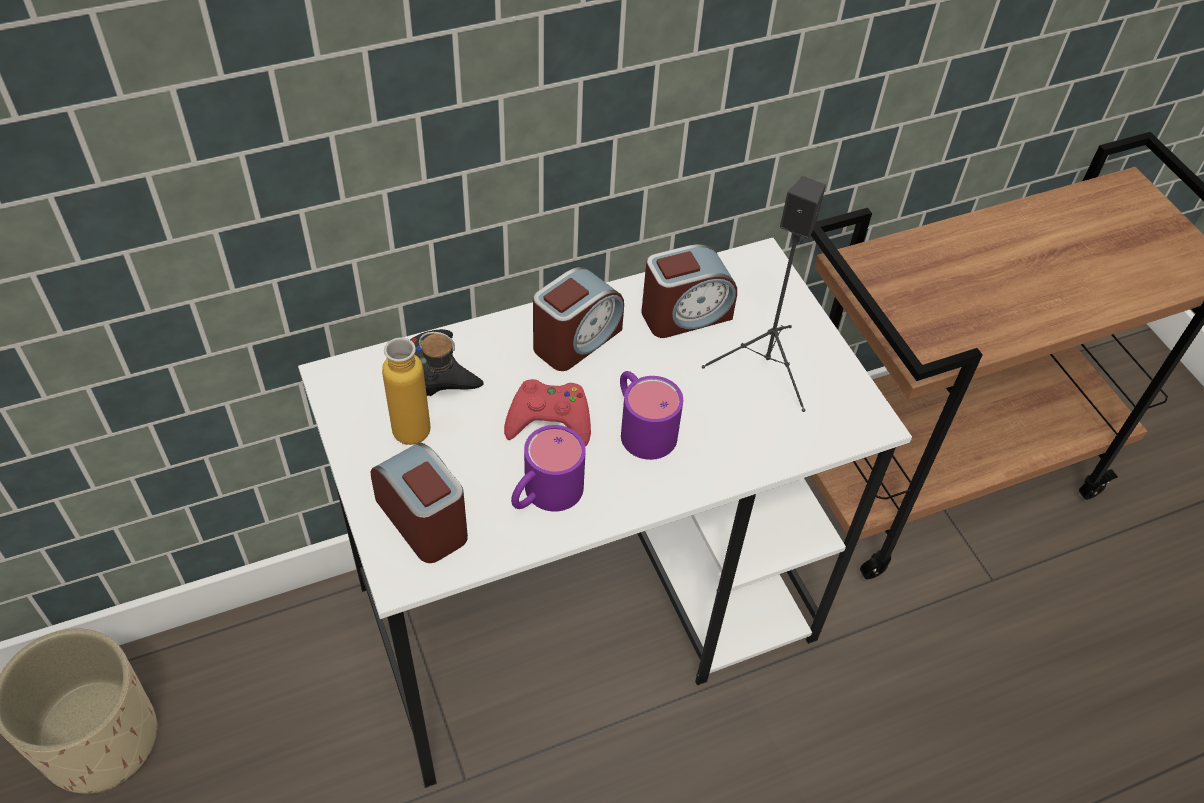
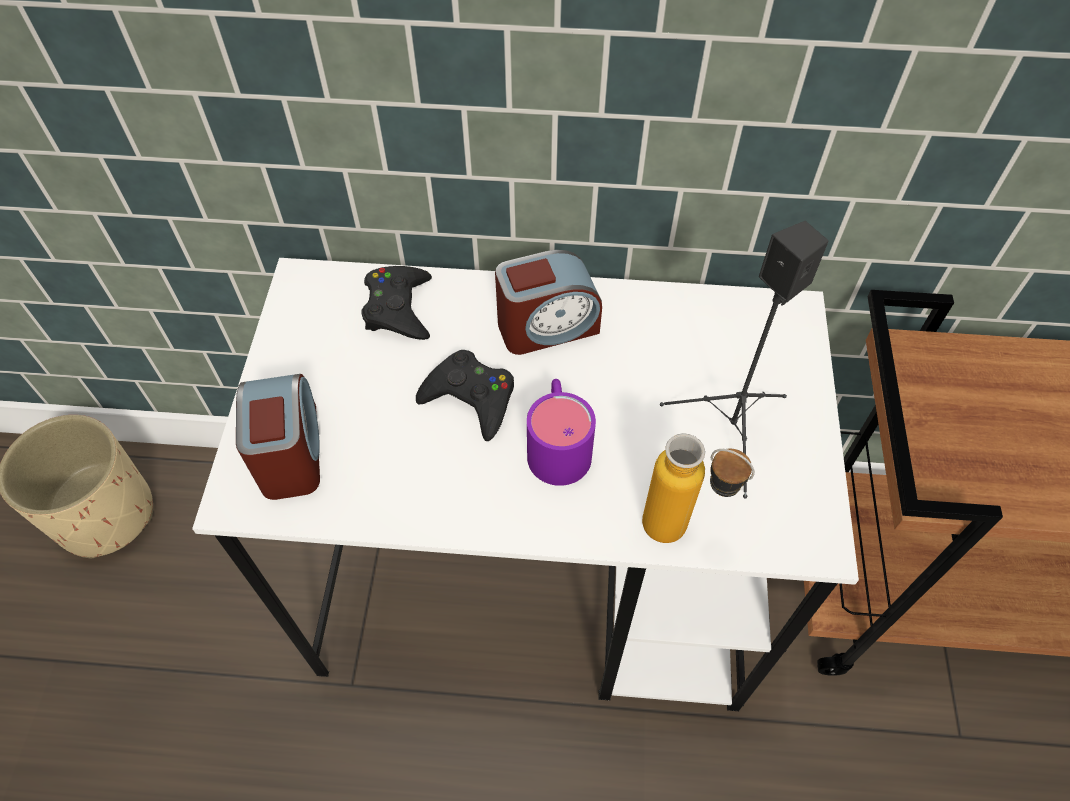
camera: 30 degrees right, 5 degrees up
bottle [382,332,455,445] -> bottle moved to [642,433,755,543]
red game controller [504,379,591,446] -> black game controller [416,350,514,441]
purple mug [511,425,586,512] -> none
alarm clock [642,244,737,338] -> none

